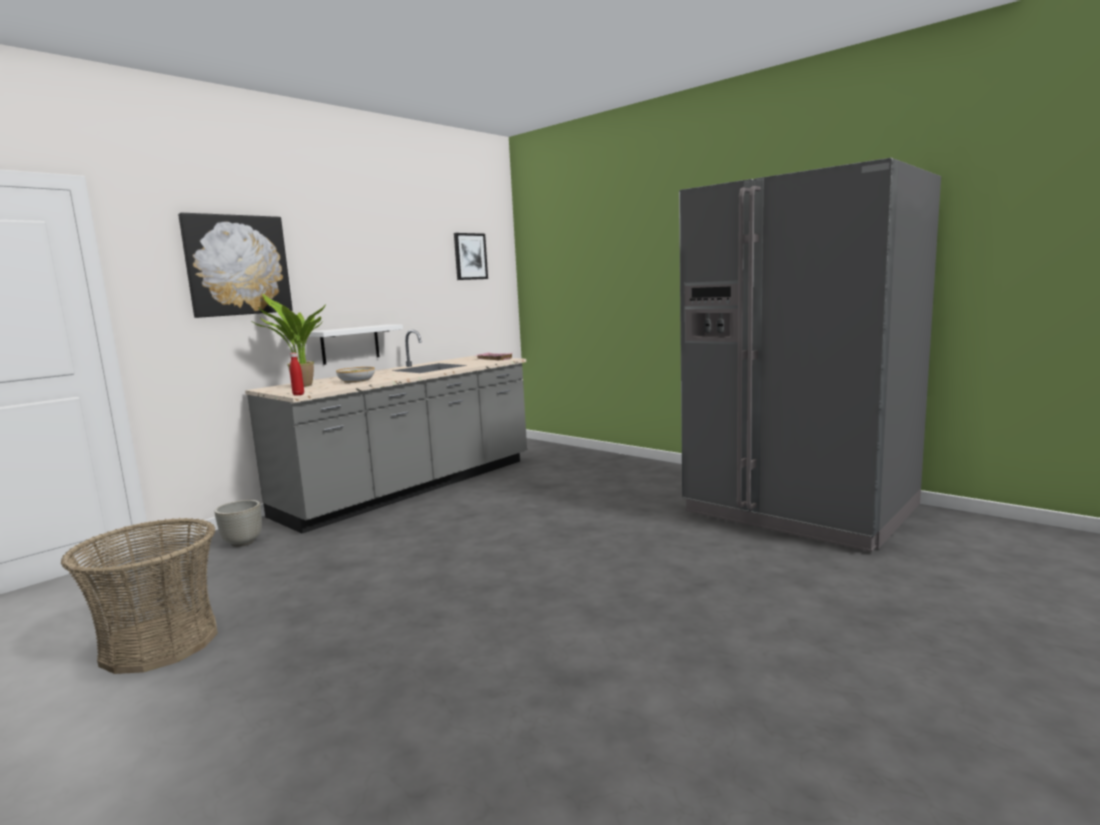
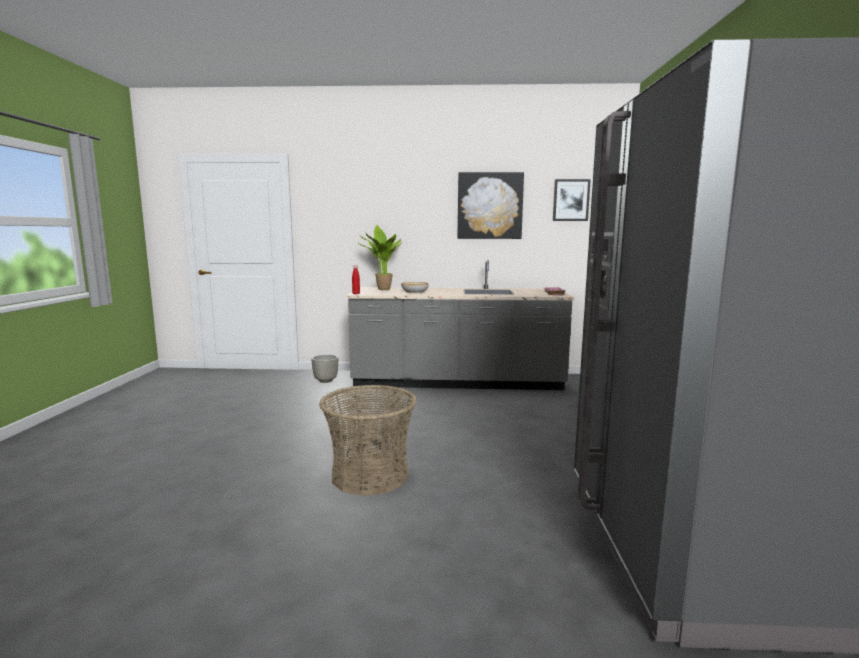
camera: 50 degrees right, 0 degrees up
basket [61,518,218,674] -> basket moved to [319,385,417,496]
picture [178,213,293,318] -> picture moved to [457,172,524,239]
white shelf [308,325,403,365] -> none

